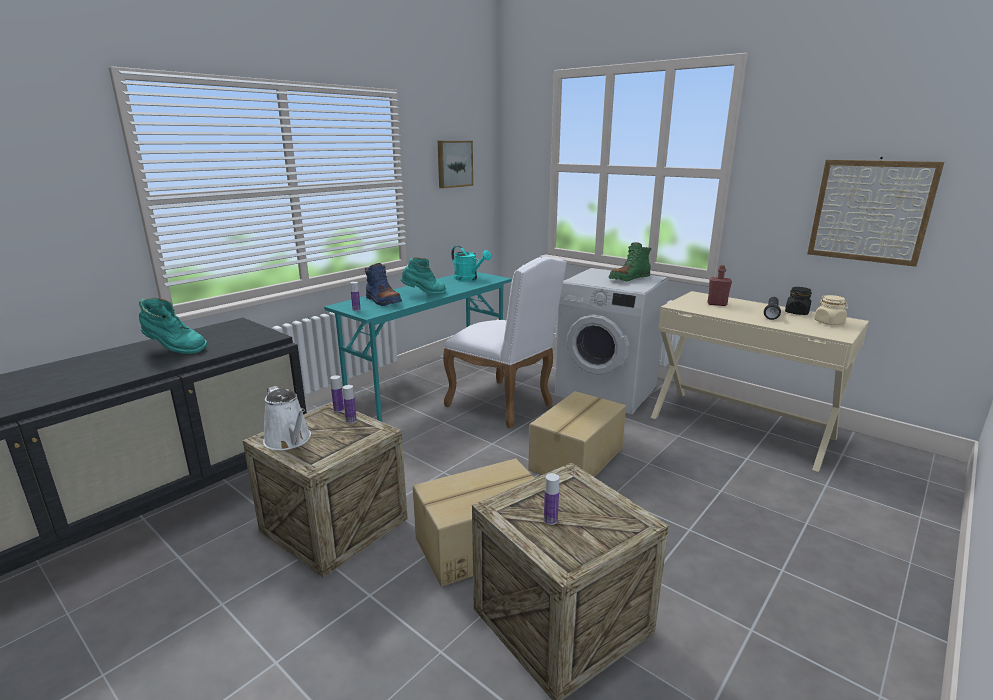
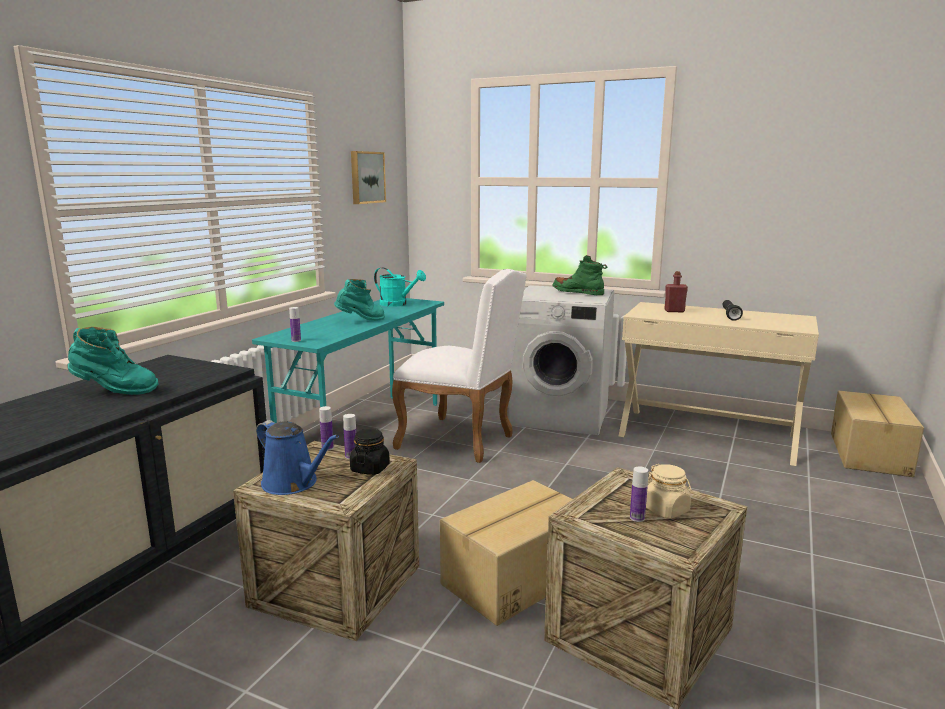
camera: 15 degrees left, 5 degrees down
white watering can [263,386,311,450] -> blue watering can [256,420,339,495]
blue boot [365,263,402,306] -> none
cardboard box [528,391,626,477] -> cardboard box moved to [831,391,924,477]
green boot [608,242,652,281] -> green boot turned 90 degrees clockwise [552,255,607,295]
black jar [785,287,812,315] -> black jar moved to [350,429,390,475]
picture [807,157,944,267] -> none
beige jar [814,295,848,325] -> beige jar moved to [646,464,692,519]

